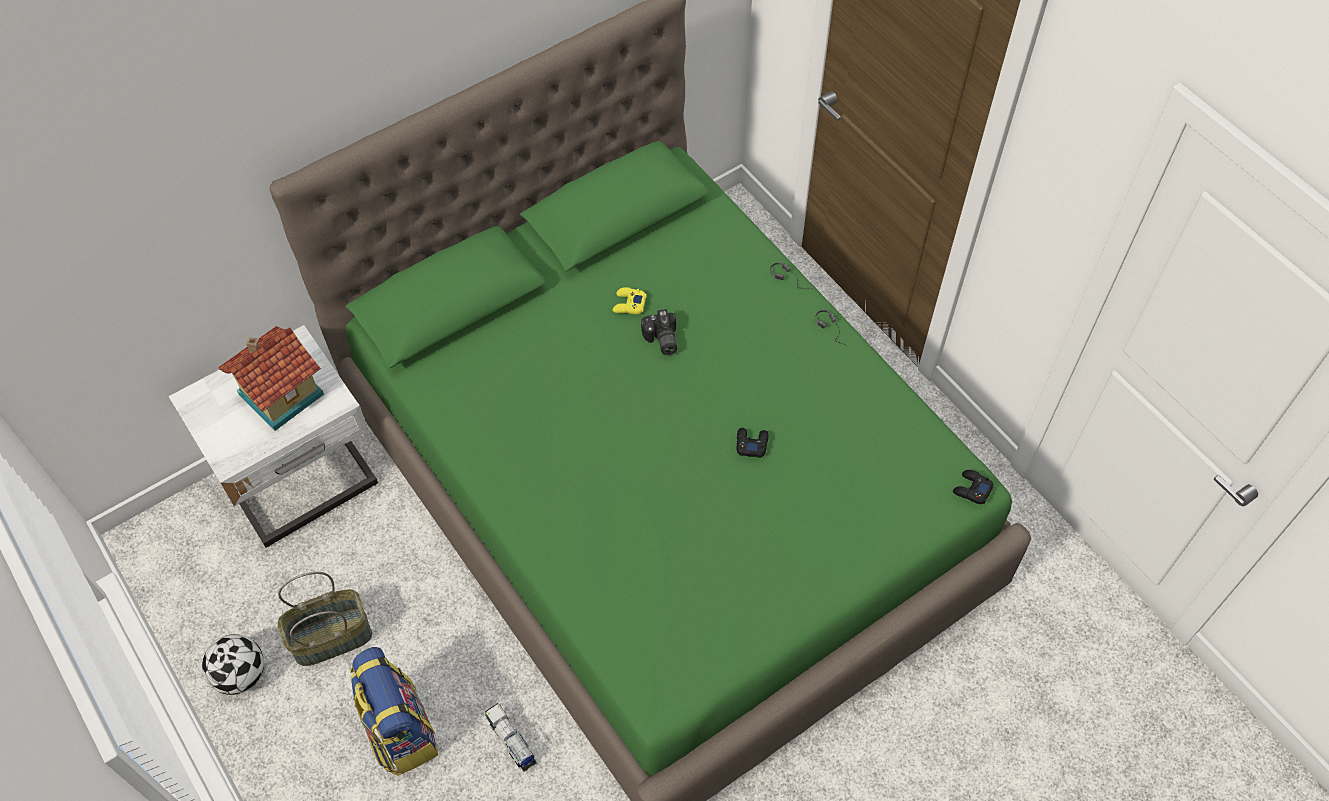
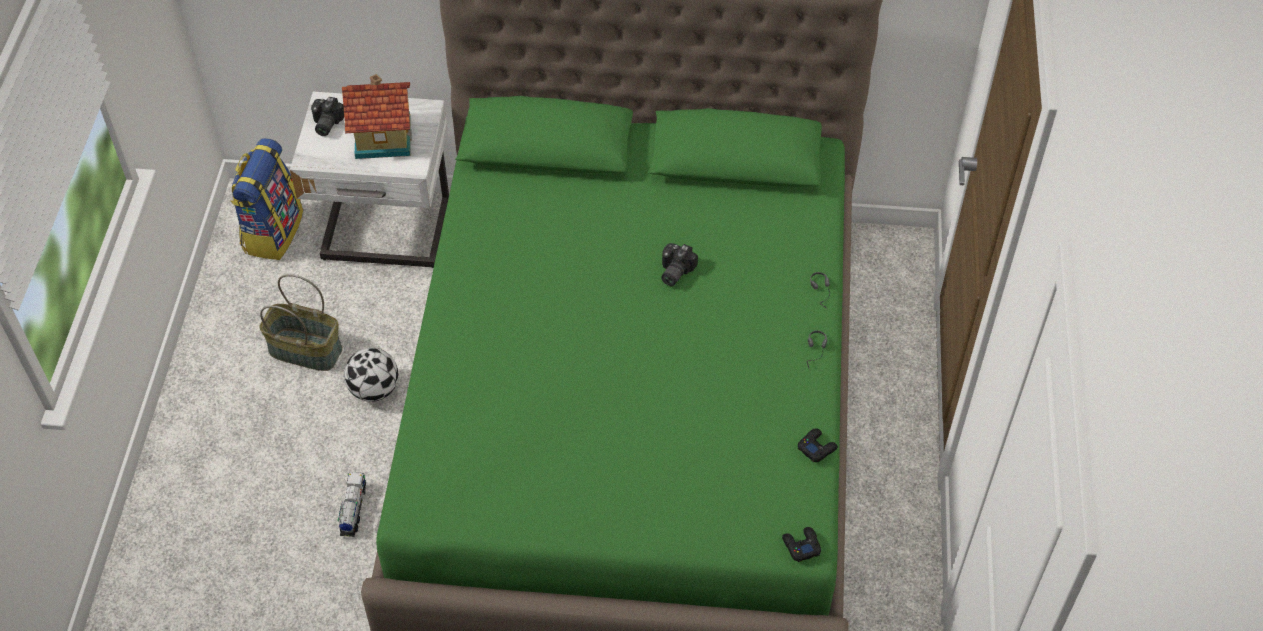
camera: 40 degrees right, 5 degrees down
football [202,634,264,695] -> football moved to [344,348,398,402]
backpack [350,647,438,776] -> backpack moved to [230,138,303,260]
yellow game controller [613,287,647,314] -> none
black game controller [737,428,769,458] -> black game controller moved to [798,428,838,462]
none -> camera [311,97,344,136]

